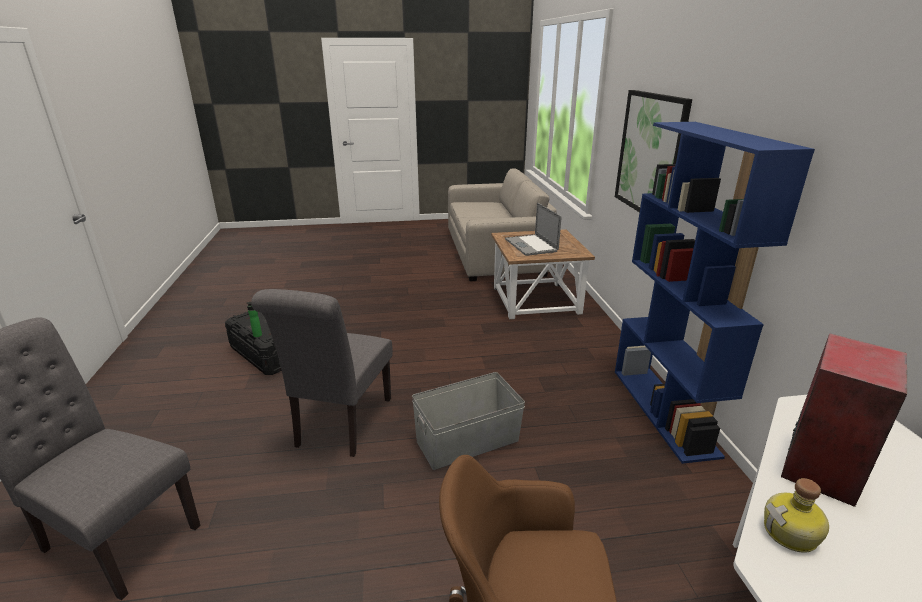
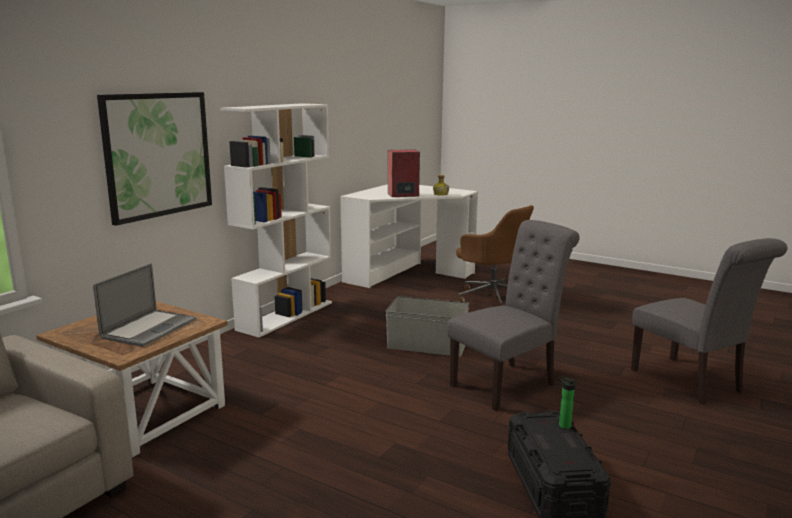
camera: 140 degrees left, 10 degrees down
blue bookcase [615,122,815,464] -> white bookcase [220,103,332,338]

